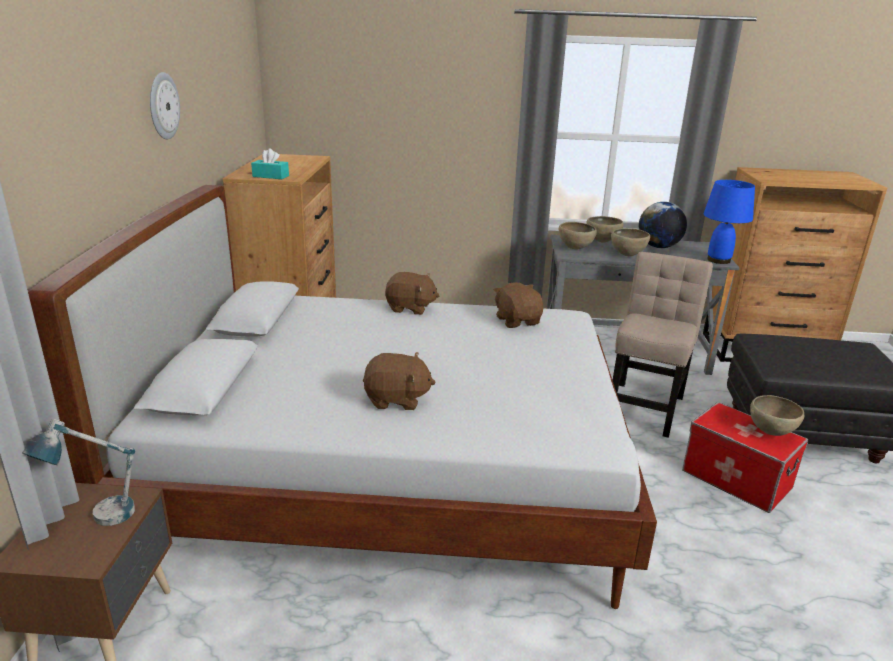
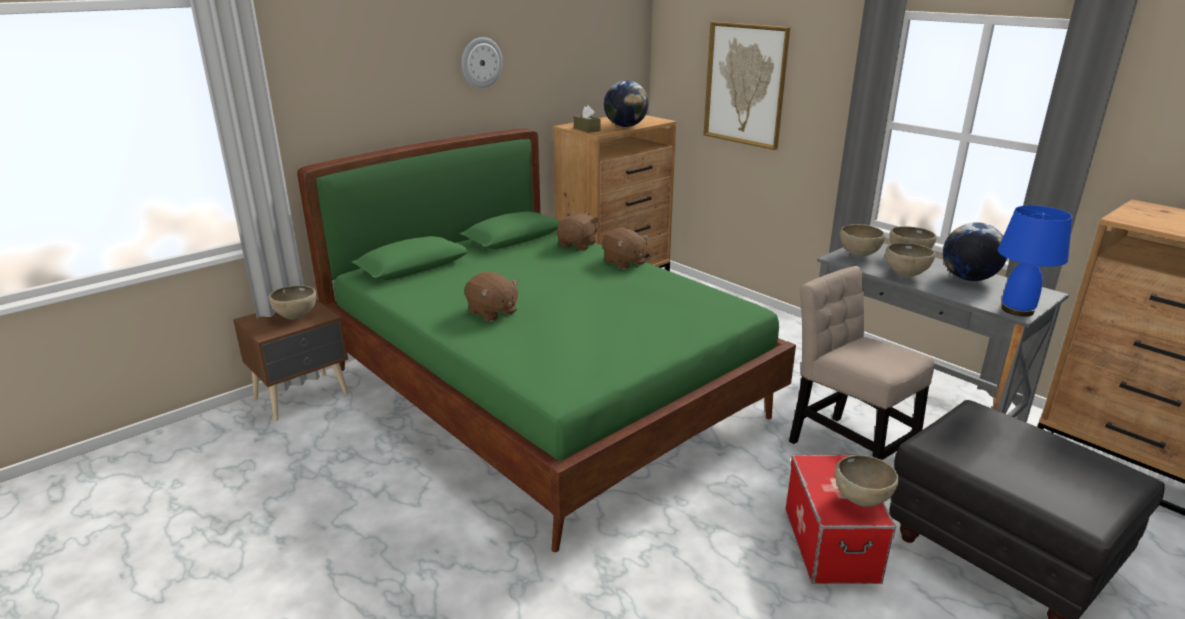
camera: 45 degrees right, 0 degrees up
table lamp [22,419,135,526] -> brown bowl [269,285,317,320]
white bed [28,185,657,609] -> green bed [297,128,796,552]
turquoise tissue box [251,148,289,179] -> brown tissue box [574,105,601,133]
brown plush toy [494,282,543,328] -> brown plush toy moved to [557,212,600,250]
beige chair [613,252,713,438] -> beige chair turned 105 degrees counterclockwise [789,266,934,460]
none -> globe [604,81,649,127]
none -> picture [704,22,790,150]

